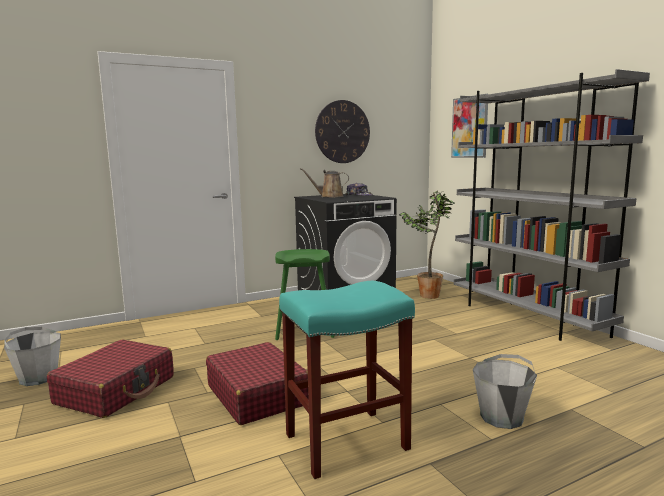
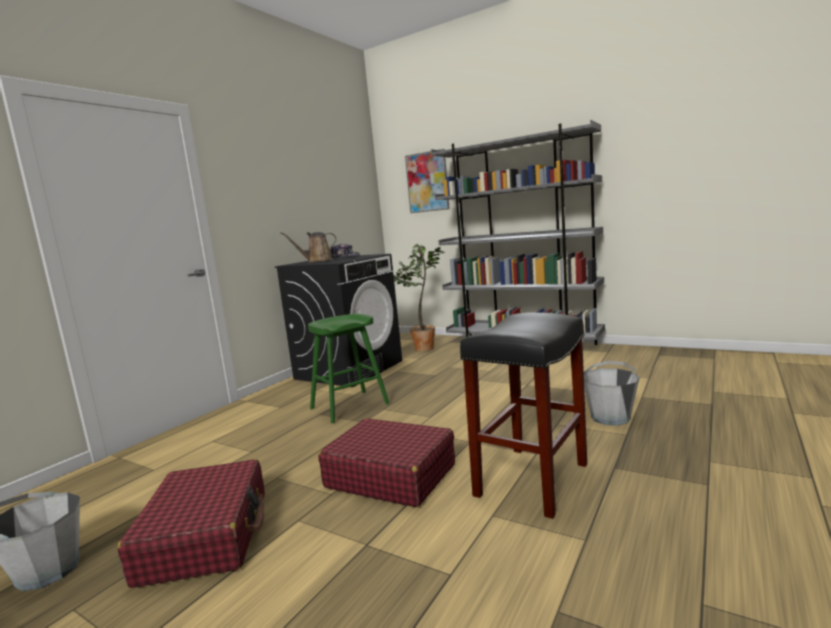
camera: 30 degrees left, 0 degrees up
turquoise stool [279,280,415,479] -> black stool [460,312,587,519]
wall clock [315,100,370,163] -> none

